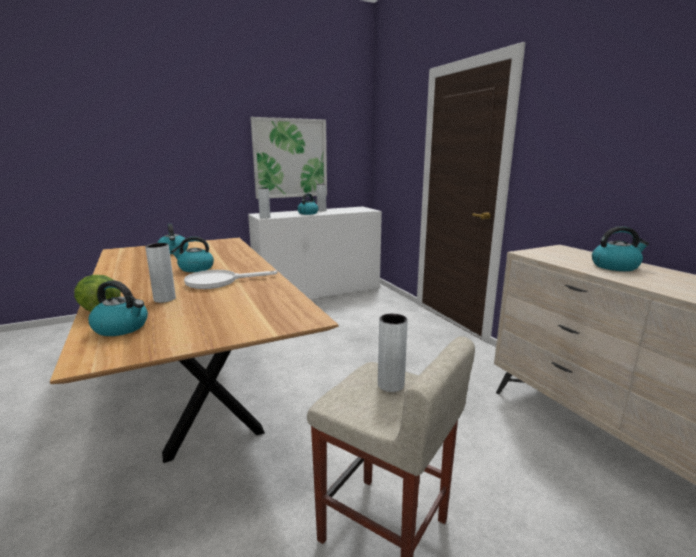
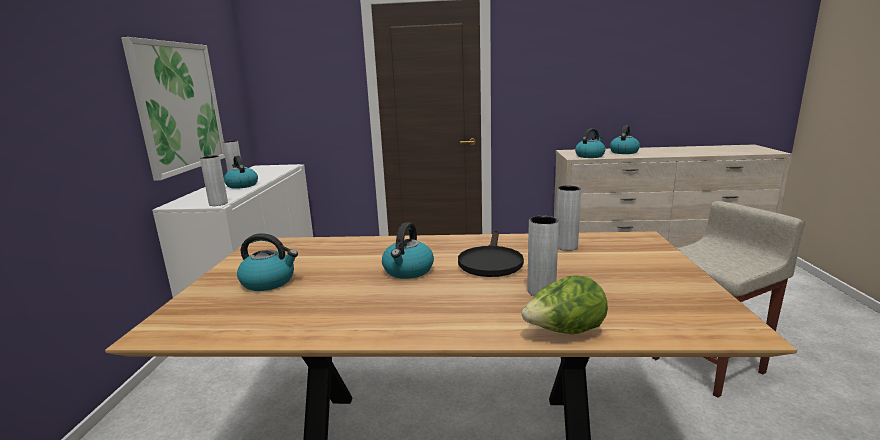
camera: 60 degrees left, 0 degrees up
kettle [88,280,148,336] -> kettle moved to [575,128,606,158]
white frying pan [184,270,277,289] -> black frying pan [458,229,524,277]
grey vase [378,313,408,392] -> grey vase moved to [556,185,581,251]

